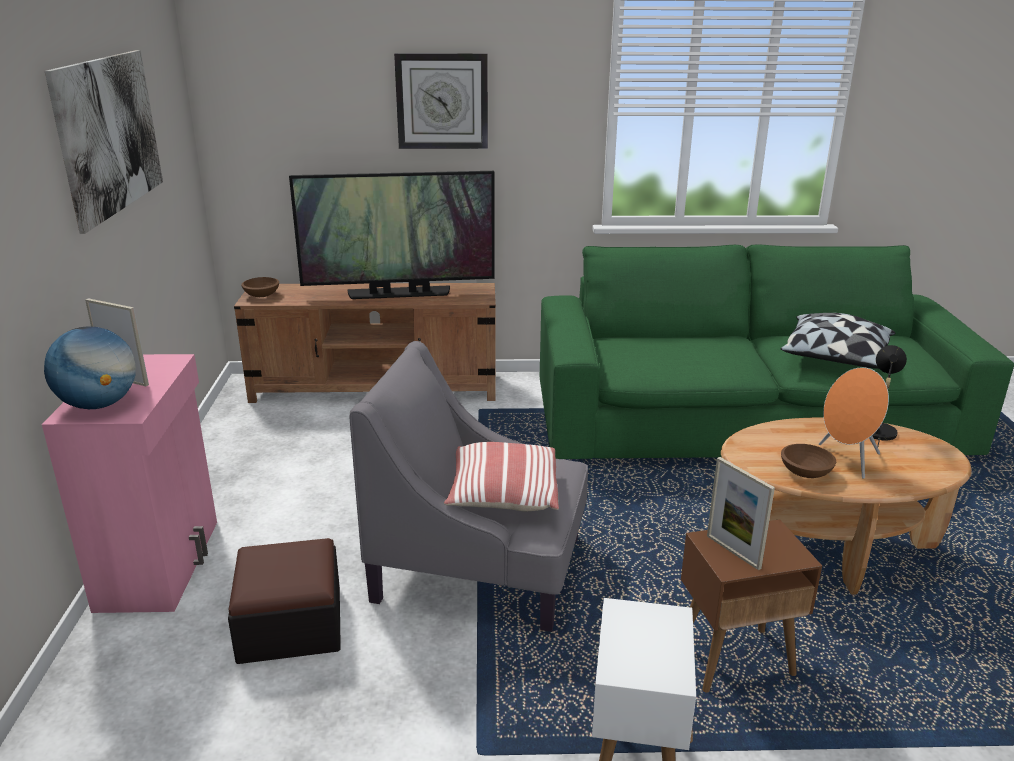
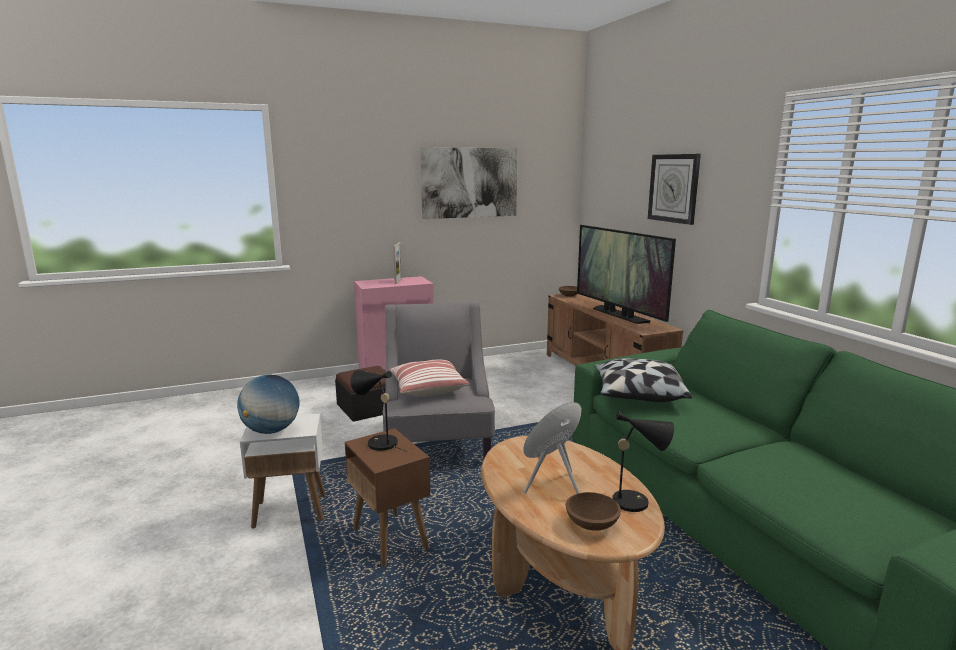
camera: 70 degrees right, 10 degrees down
globe [44,326,136,409] -> globe moved to [237,375,299,434]
picture frame [707,457,775,570] -> black table lamp [350,370,408,452]
pillow [780,313,895,369] -> pillow moved to [595,358,692,402]
brown bowl [781,444,836,478] -> brown bowl moved to [566,492,621,531]

